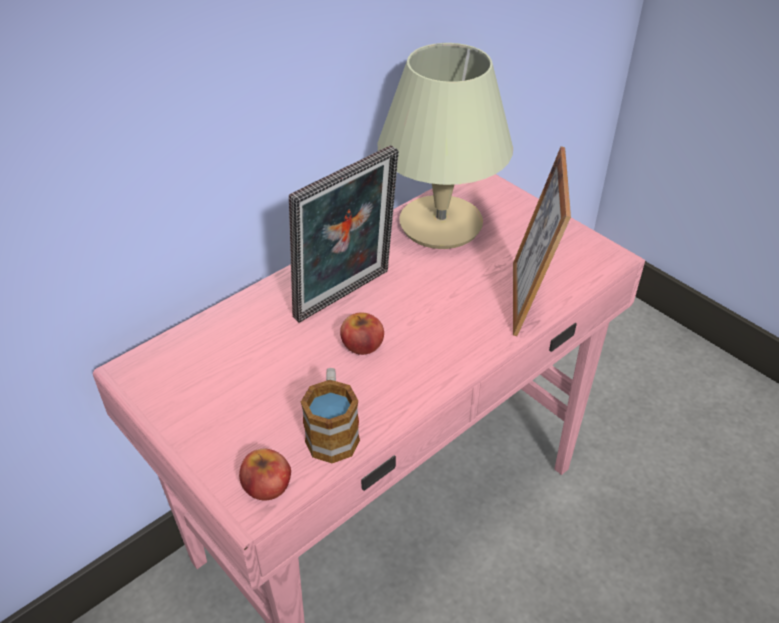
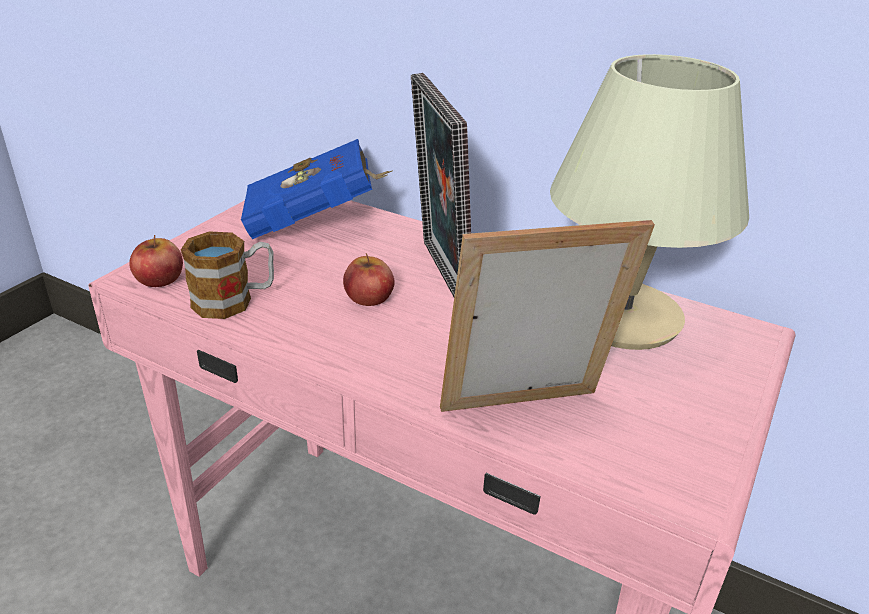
camera: 70 degrees right, 10 degrees down
picture frame [289,145,399,323] -> picture frame turned 45 degrees clockwise [411,73,471,297]
none -> blue book [241,139,393,239]

